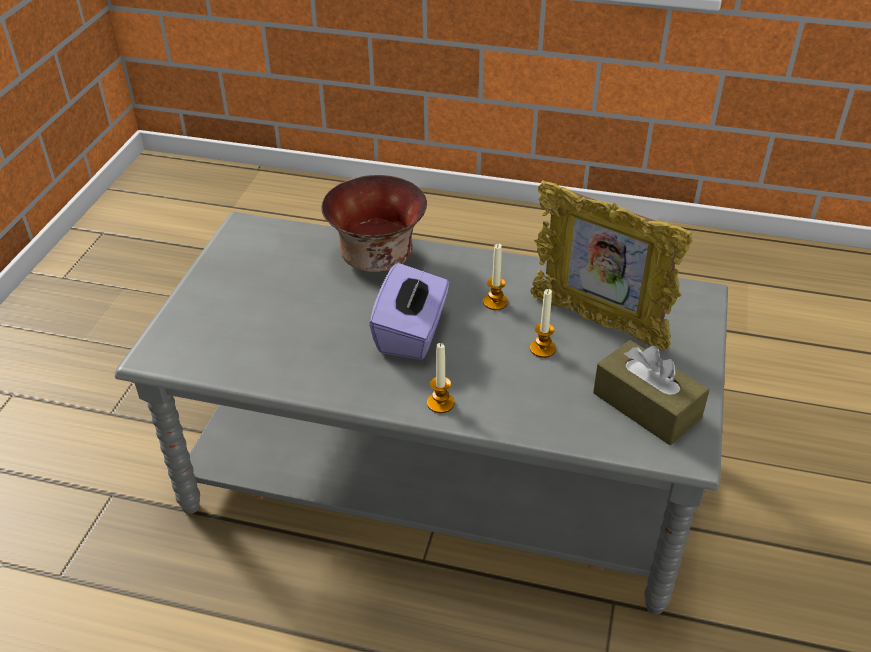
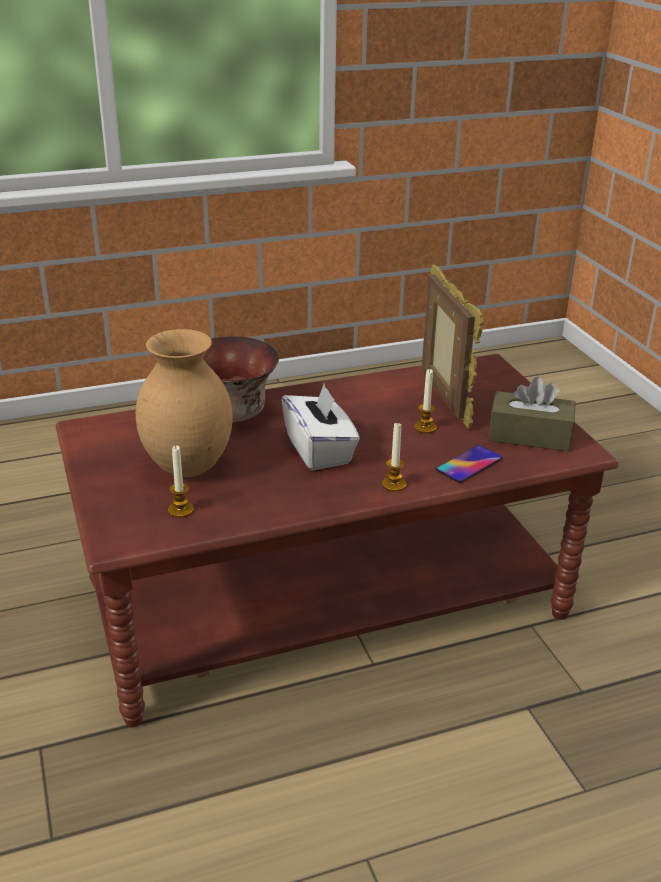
camera: 35 degrees left, 10 degrees down
grey coffee table [115,212,728,614] -> brown coffee table [55,354,619,727]
purple tissue box [369,263,449,360] -> white tissue box [281,384,360,471]
candle [483,244,508,310] -> candle moved to [168,445,194,518]
picture frame [530,180,693,351] -> picture frame turned 105 degrees counterclockwise [421,265,484,429]
none -> brown vase [136,329,232,477]
none -> phone [436,445,503,483]

